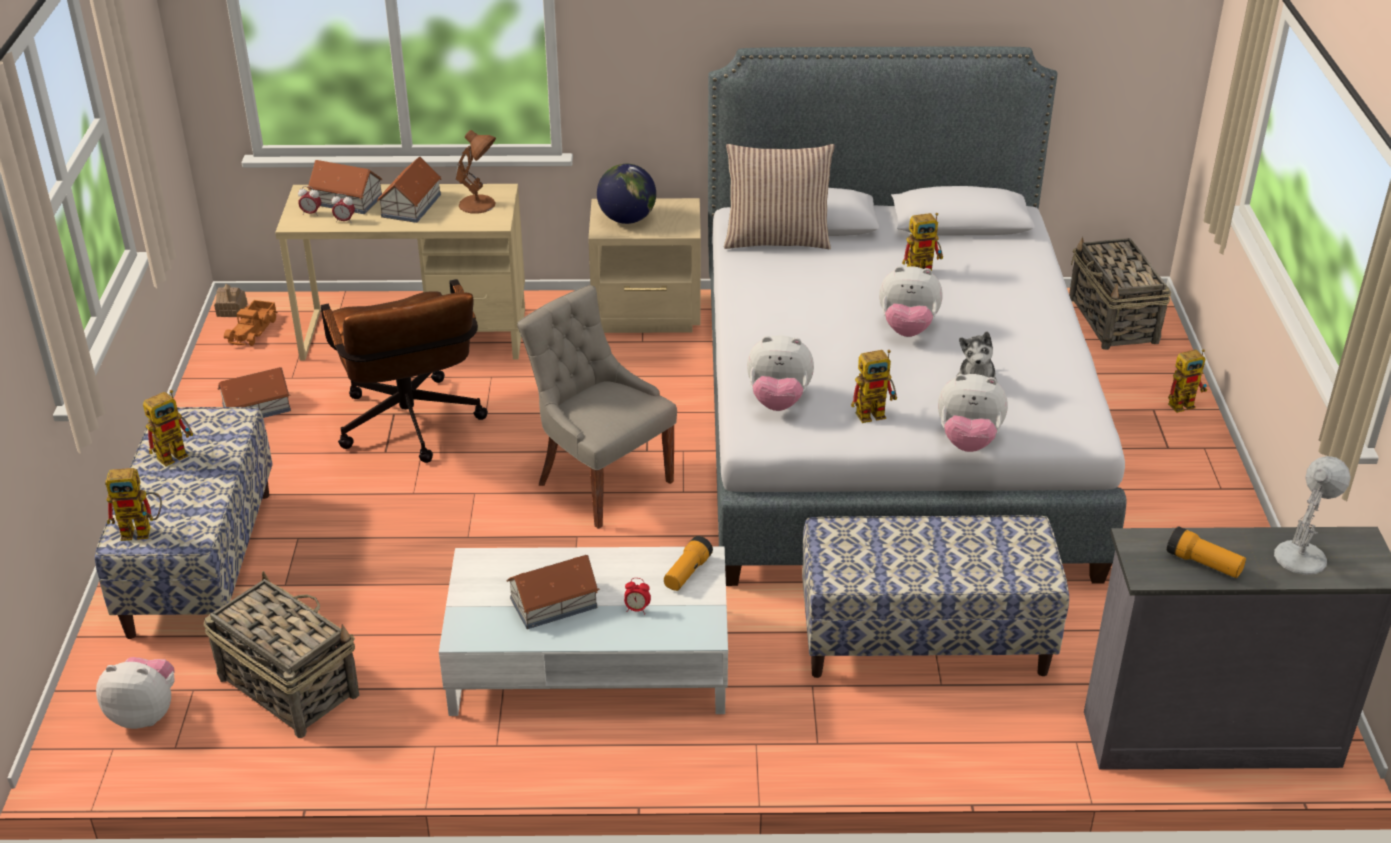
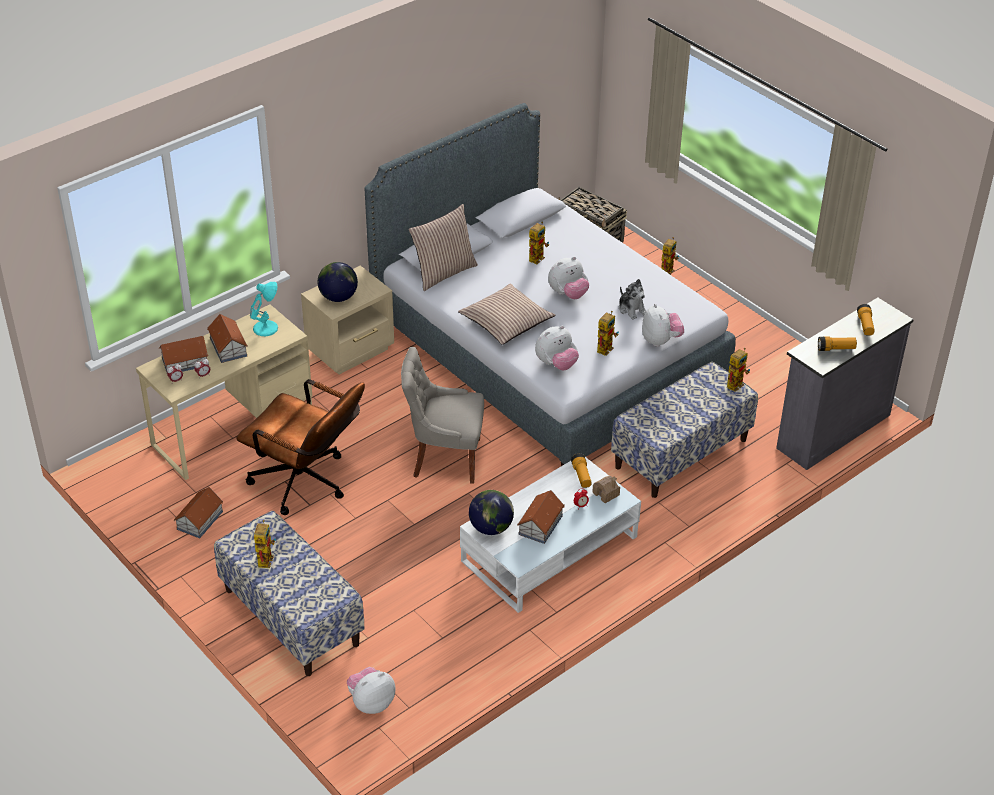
camera: 40 degrees left, 5 degrees up
toy robot [105,468,162,541] -> toy robot moved to [727,348,750,392]
basket [204,571,359,738] -> none
toy house [214,284,248,317] -> toy house moved to [592,476,620,503]
toy truck [224,300,278,346] -> none
brown table lamp [456,130,496,214] -> turquoise table lamp [250,282,278,336]
plush toy [938,374,1008,452] -> plush toy turned 75 degrees counterclockwise [642,304,684,347]
white table lamp [1274,456,1351,575] -> flashlight [857,304,875,336]
none -> pillow [458,284,555,345]
none -> globe [469,490,514,535]

